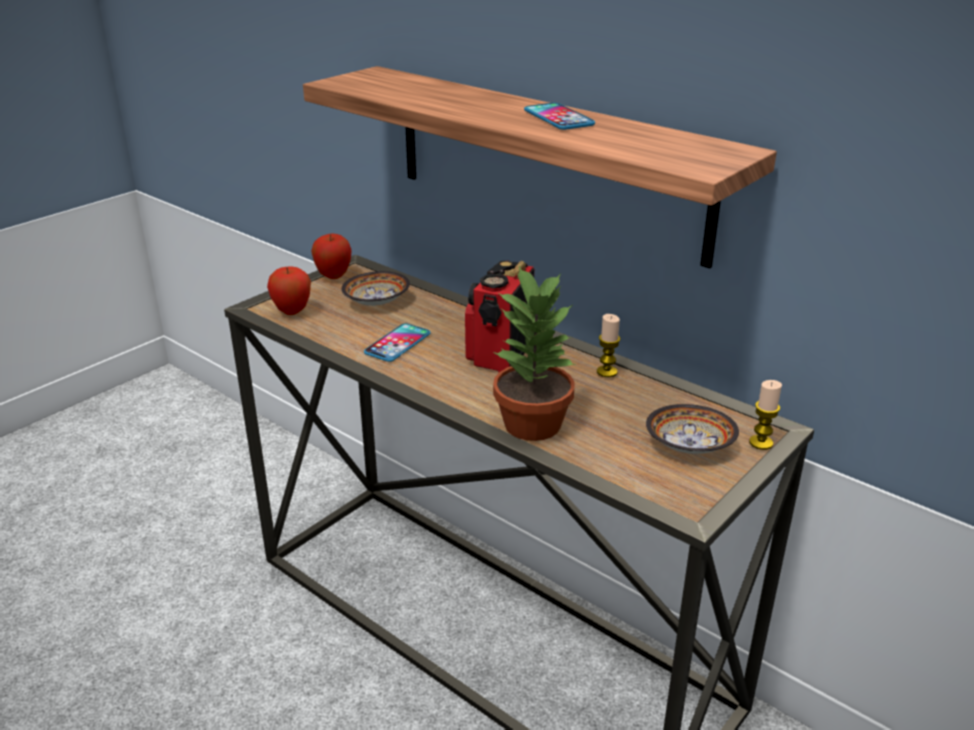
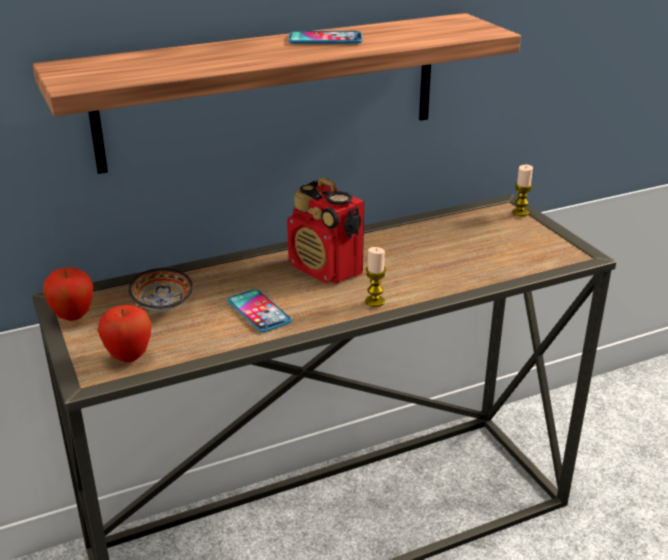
camera: 65 degrees left, 0 degrees up
potted plant [493,266,575,441] -> none
candle [597,314,620,377] -> candle moved to [365,247,386,307]
bowl [646,404,739,454] -> none

